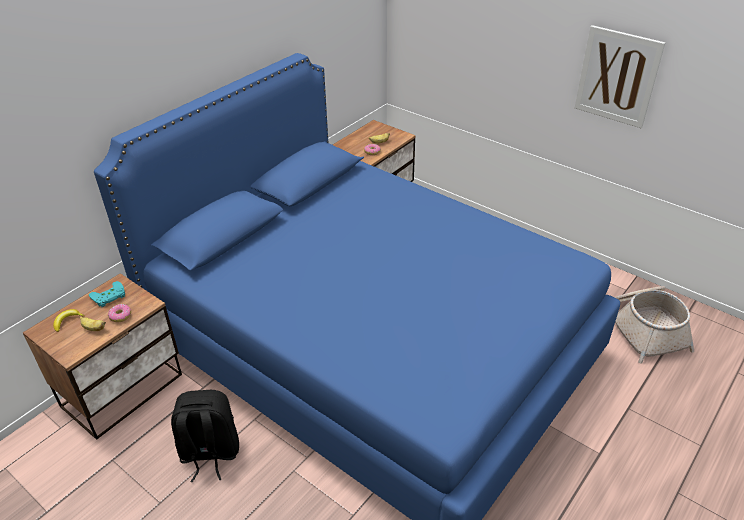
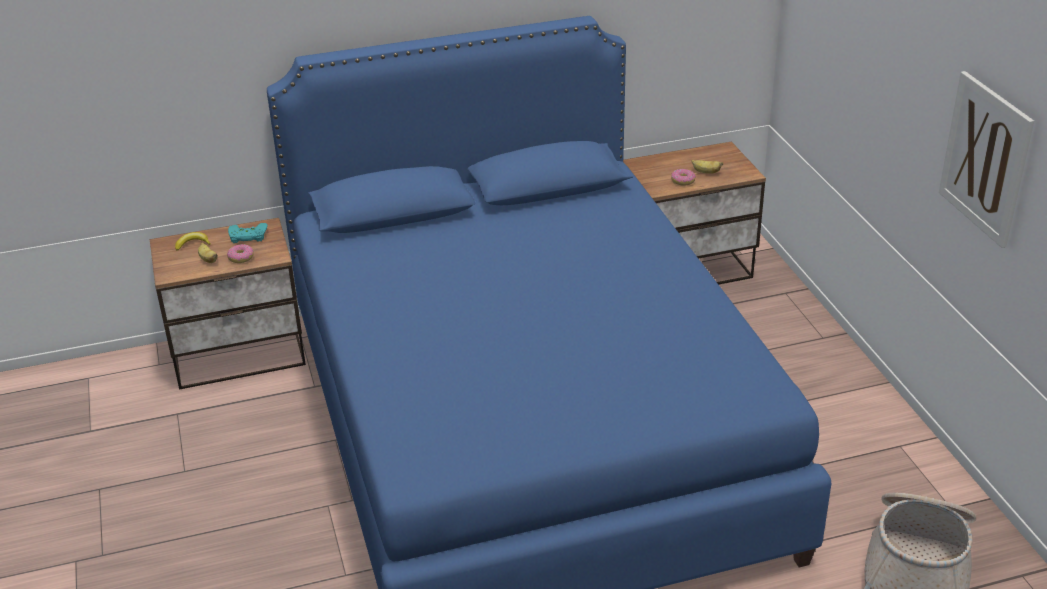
camera: 35 degrees right, 5 degrees down
black backpack [171,390,239,482] -> none

